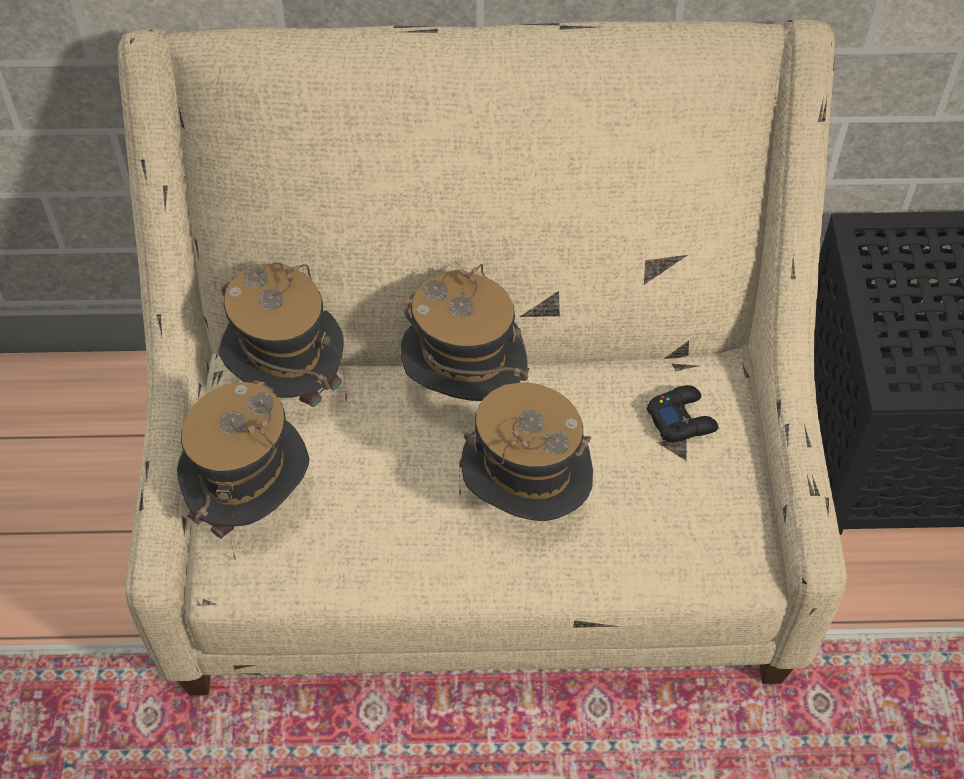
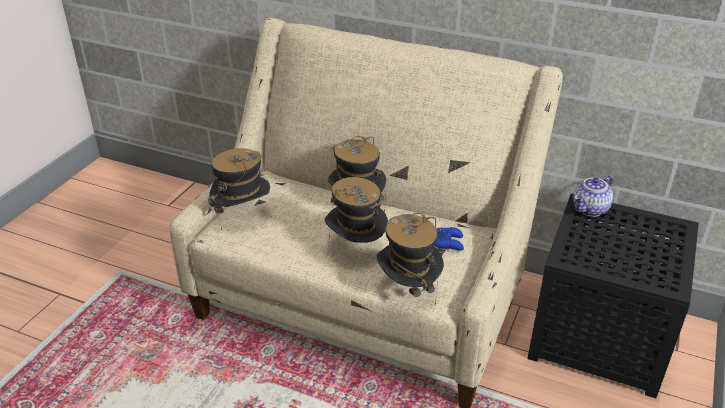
camera: 25 degrees right, 20 degrees down
hat [218,263,347,407] -> hat moved to [377,213,444,305]
black game controller [647,385,718,443] -> blue game controller [435,227,464,251]
none -> teapot [573,175,614,217]

